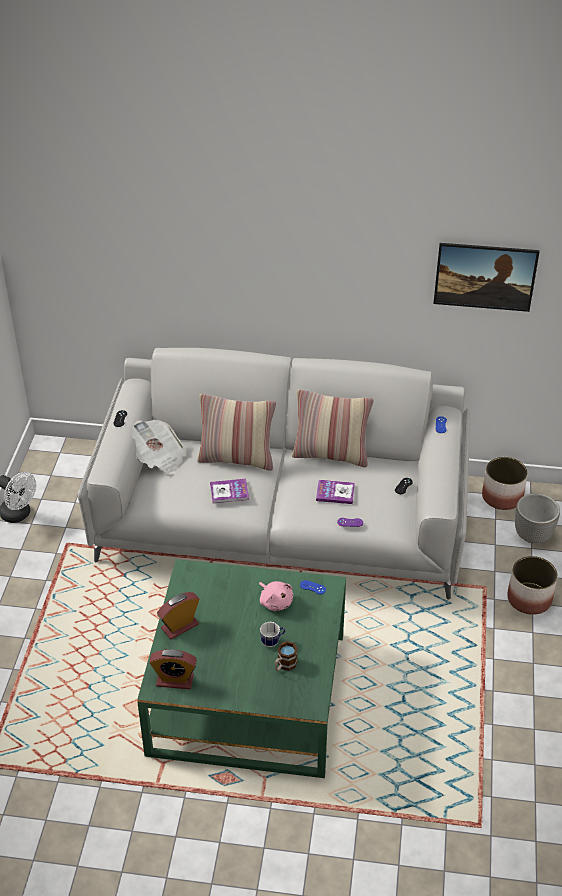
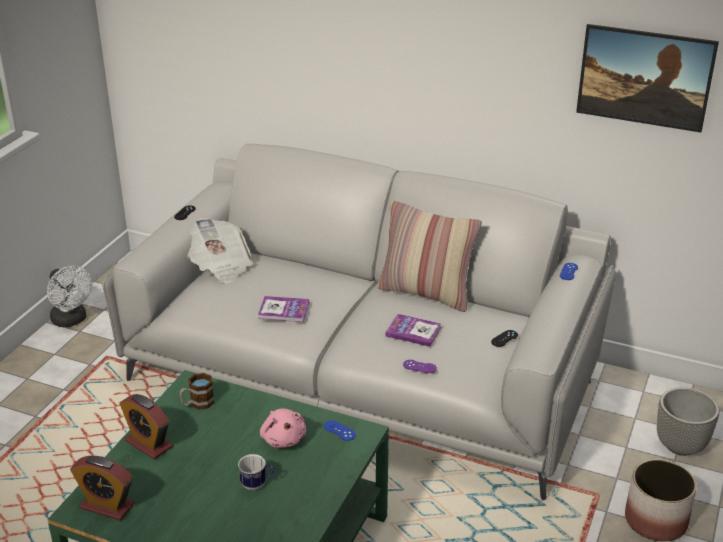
camera: 15 degrees right, 10 degrees down
alarm clock [157,592,199,639] -> alarm clock turned 120 degrees counterclockwise [120,394,173,460]
pillow [197,394,276,471] -> none
mug [275,641,298,671] -> mug moved to [179,373,214,410]
planter [482,457,528,510] -> none

